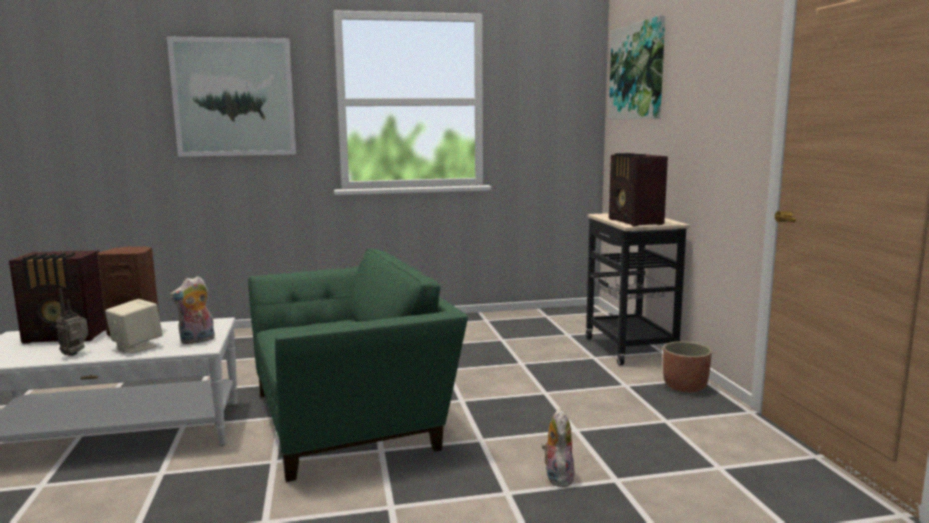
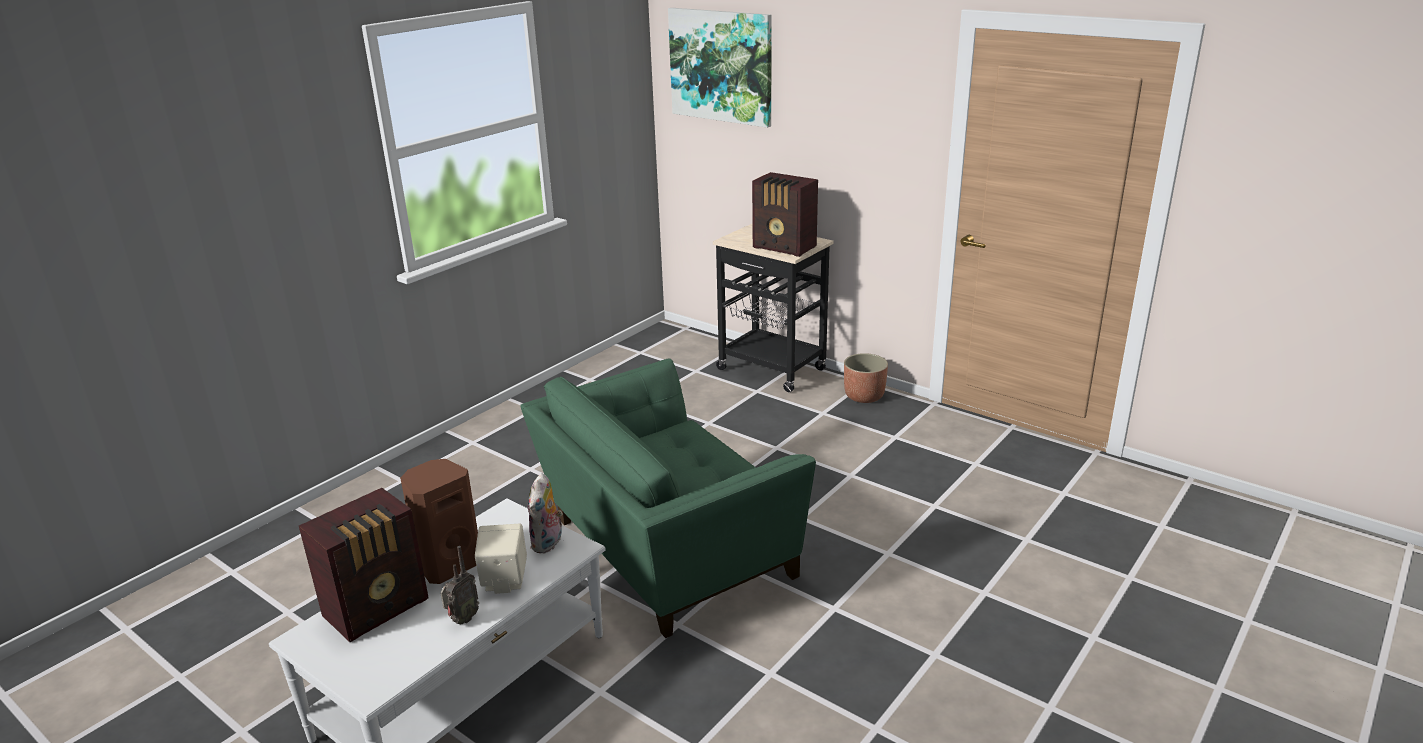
camera: 40 degrees left, 15 degrees up
radio [56,289,89,356] -> radio turned 120 degrees counterclockwise [440,546,479,625]
picture [167,37,296,157] -> none
green armchair [248,249,468,482] -> green armchair turned 150 degrees counterclockwise [520,359,816,638]
plush toy [542,408,574,487] -> none

